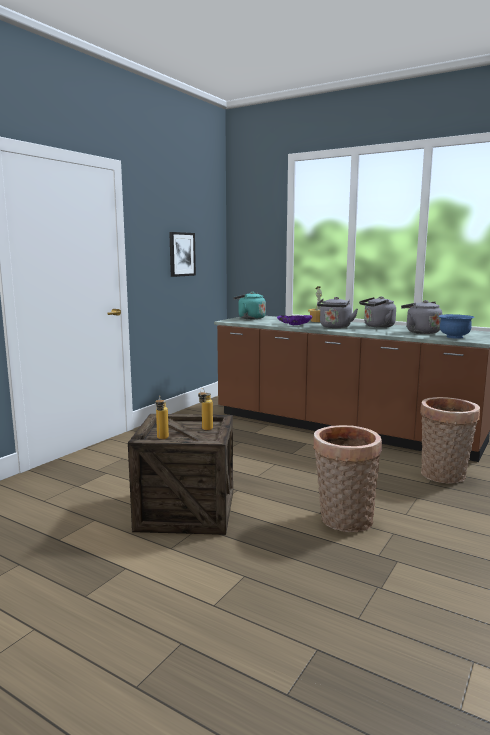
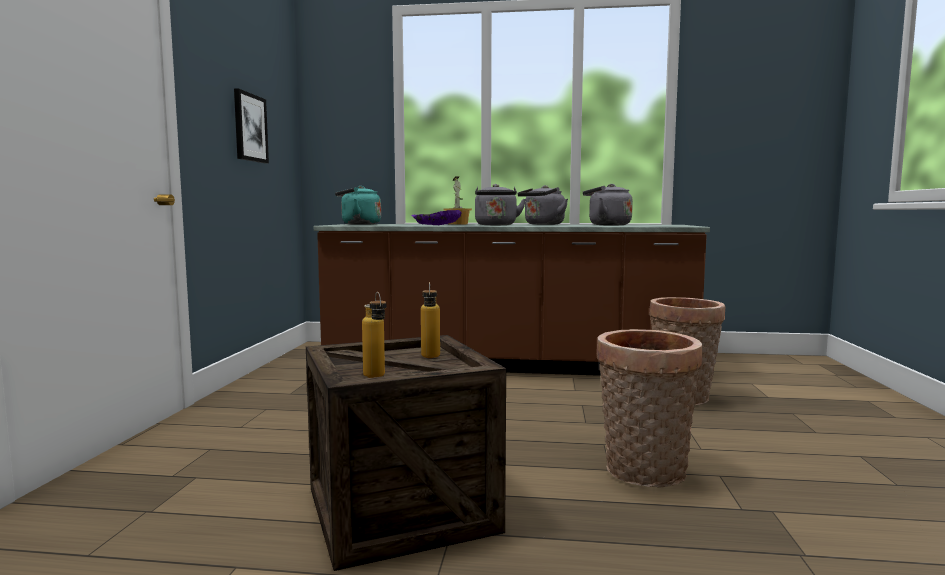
camera: 25 degrees left, 5 degrees down
blue bowl [439,314,475,339] -> none

